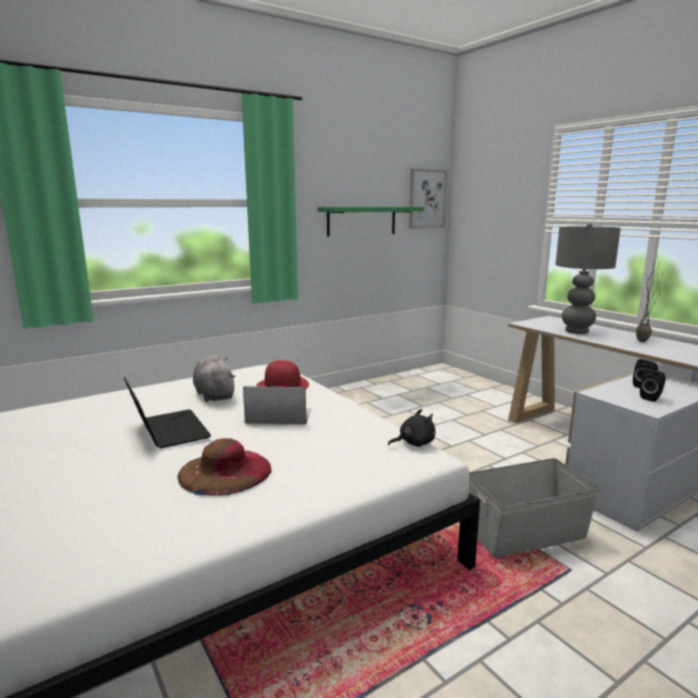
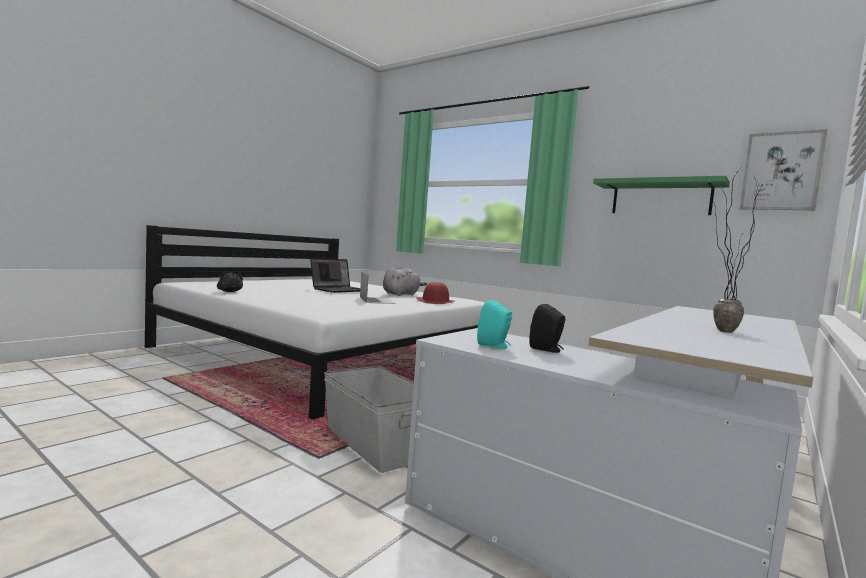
camera: 70 degrees right, 10 degrees down
brown hat [177,438,271,496] -> none
black plush toy [388,409,436,447] -> black plush toy moved to [217,272,243,292]
grey table lamp [555,223,621,334] -> none
black speaker [640,369,666,402] -> turquoise speaker [477,300,512,349]

